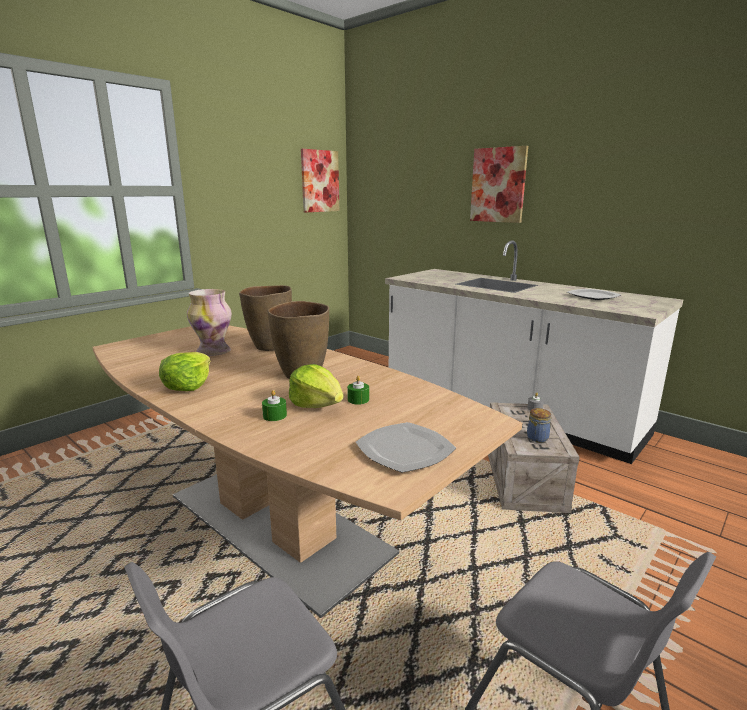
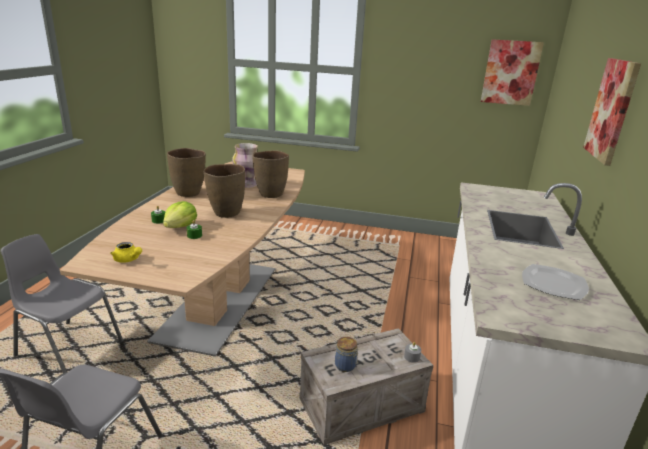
camera: 60 degrees right, 5 degrees up
lettuce [159,352,210,391] -> brown vase [167,148,206,197]
plate [356,422,456,473] -> yellow teapot [110,242,142,263]

